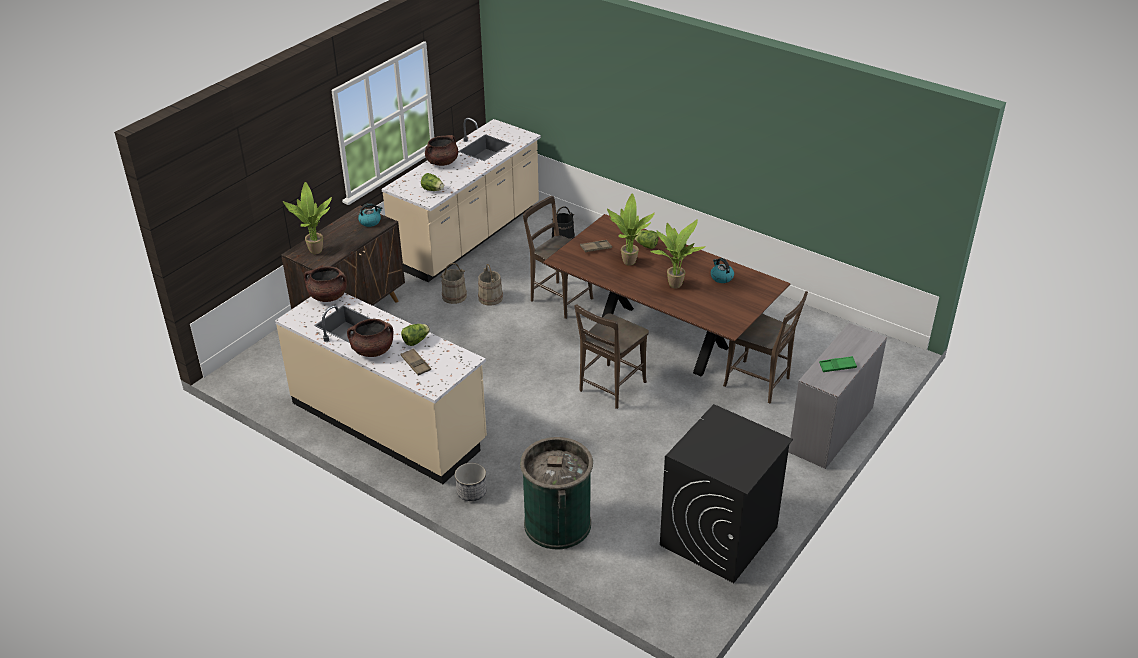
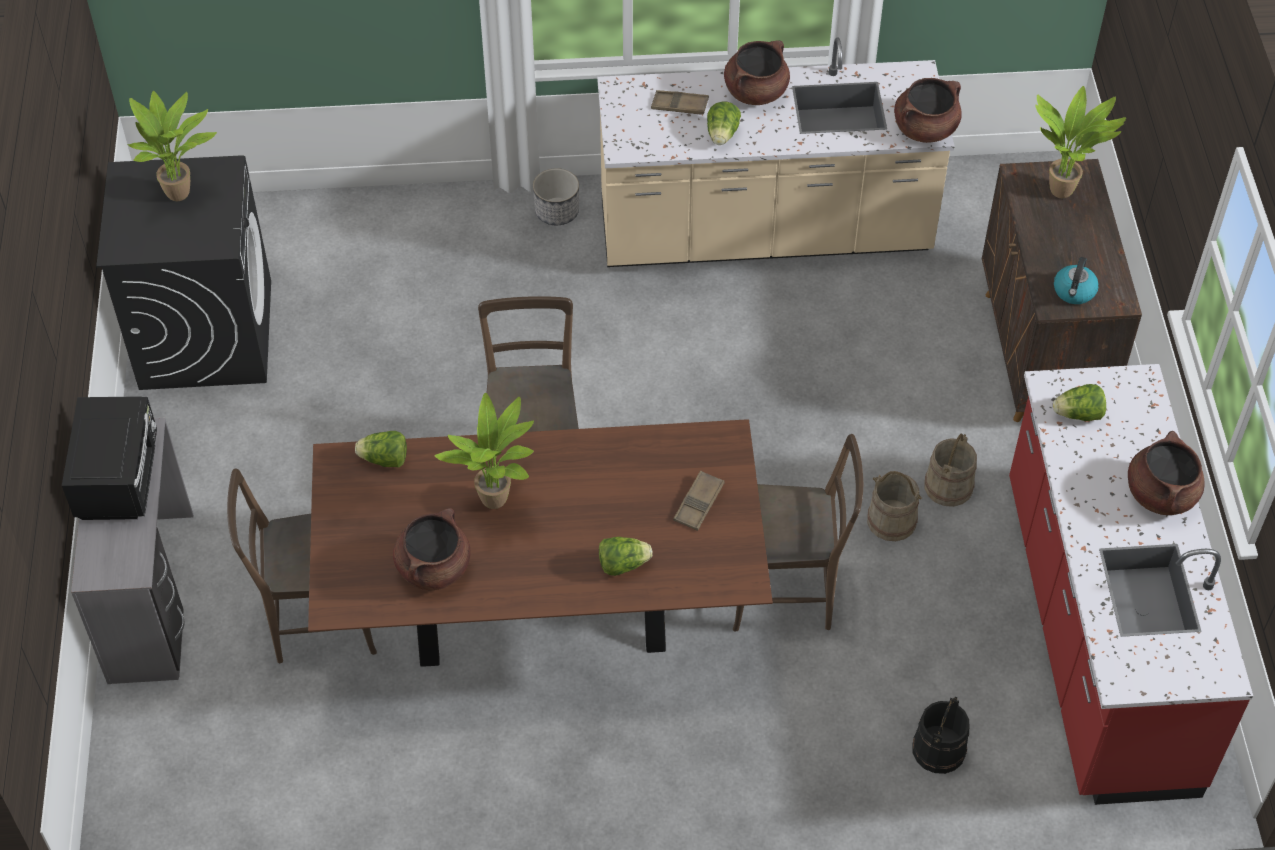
camera: 140 degrees right, 15 degrees up
beige counter [382,118,541,282] -> red counter [1009,364,1253,805]
green trash can [520,437,593,549] -> none
potted plant [607,193,655,266] -> potted plant moved to [127,91,217,201]
kettle [711,258,734,283] -> brown cooking pot [393,508,471,590]
green tray [819,356,857,372] -> black microwave [62,396,157,520]
none -> lettuce [355,431,407,468]

